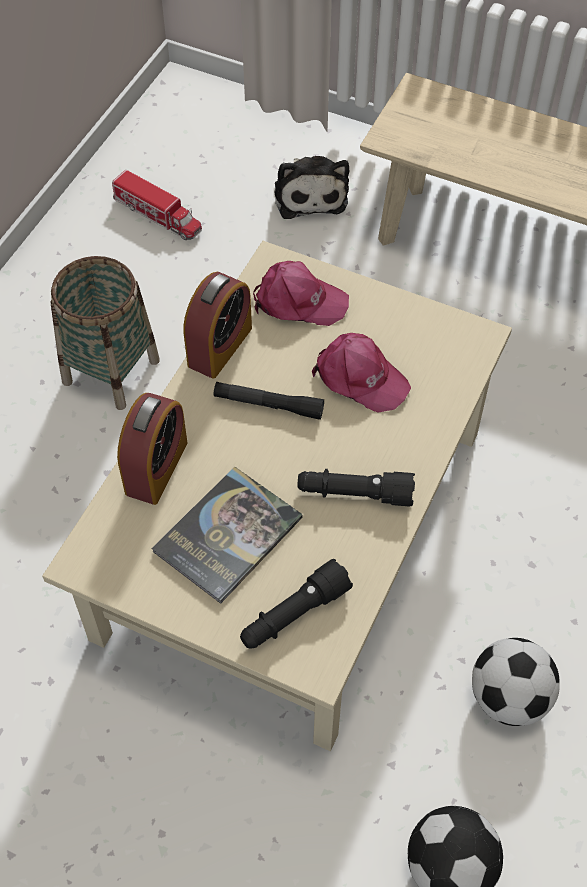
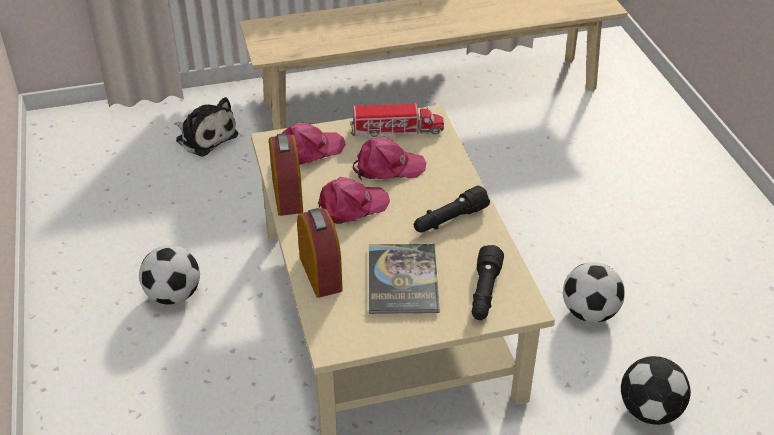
camera: 40 degrees left, 15 degrees down
basket [50,256,160,410] -> football [139,245,200,305]
toy truck [112,170,202,240] -> toy truck moved to [350,103,444,137]
black flashlight [214,382,324,420] -> pink cap [318,177,390,224]

